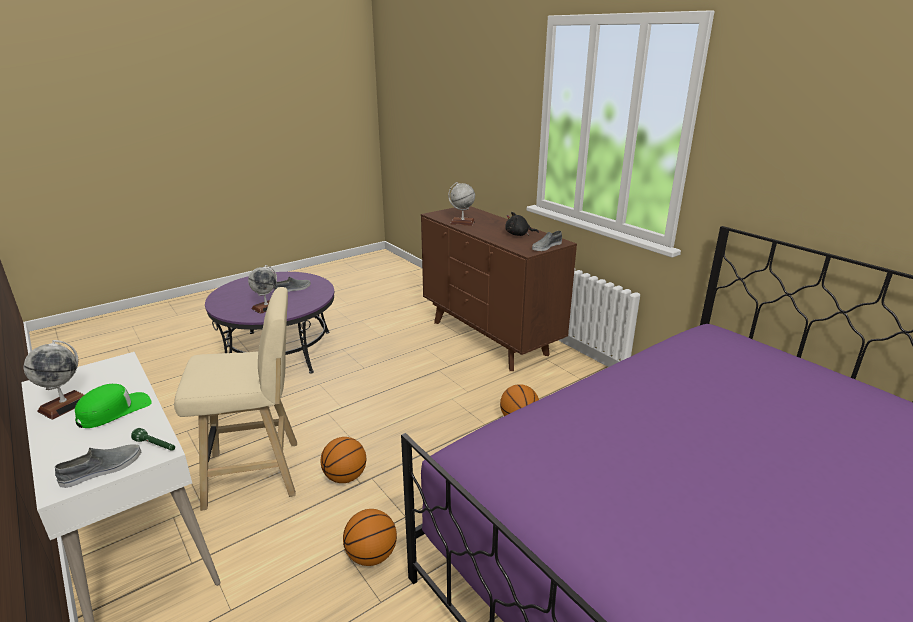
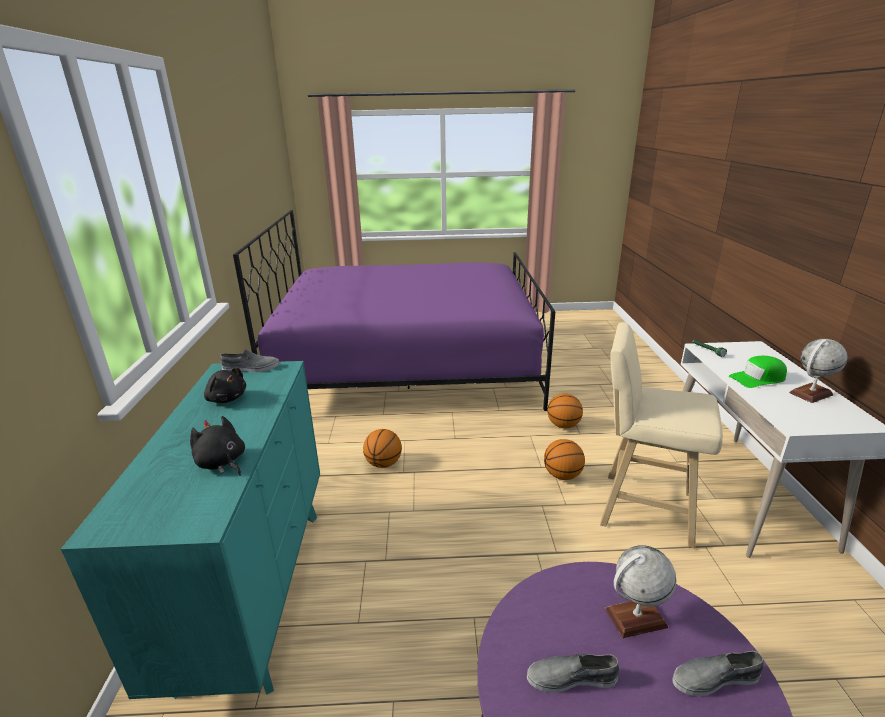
camera: 145 degrees left, 0 degrees up
grey shoe [55,445,141,488] -> grey shoe moved to [672,651,764,696]
brown dresser [421,206,577,371] -> turquoise dresser [61,361,320,699]
globe [448,182,475,226] -> black plush toy [190,416,245,476]

